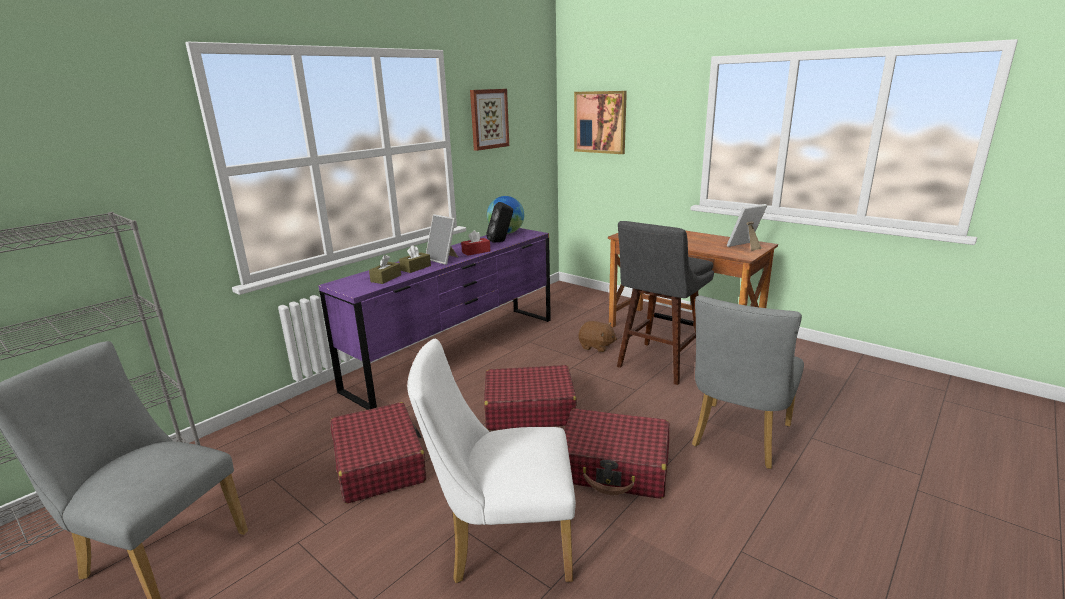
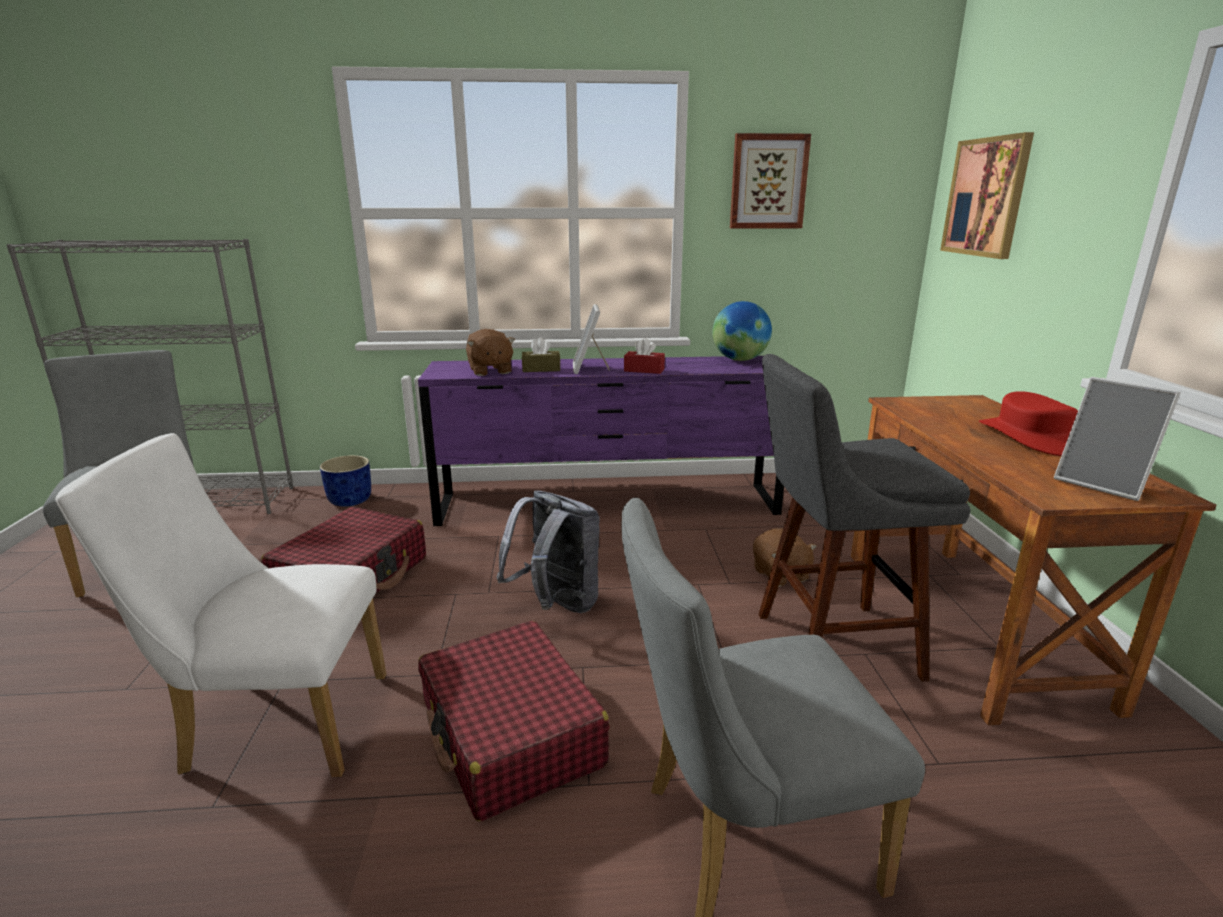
camera: 45 degrees right, 0 degrees up
brown tissue box [369,255,401,284] -> brown plush toy [466,329,515,376]
white chair [407,339,576,583] -> white chair turned 45 degrees counterclockwise [55,433,386,777]
red suitcase [484,365,577,430] -> grey backpack [496,490,600,613]
black speaker [486,202,513,243] -> none
picture frame [727,204,767,251] -> picture frame turned 150 degrees counterclockwise [1054,377,1181,501]
none -> blue planter [320,455,371,507]
none -> red hat [979,391,1078,456]

